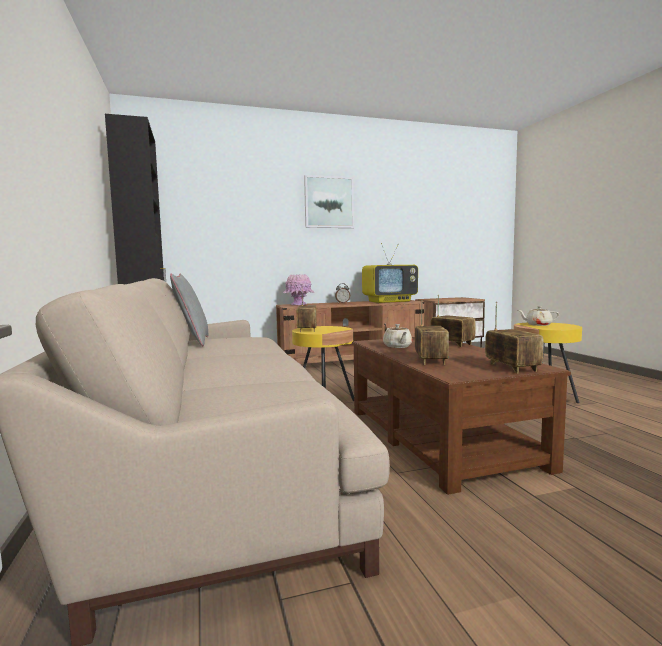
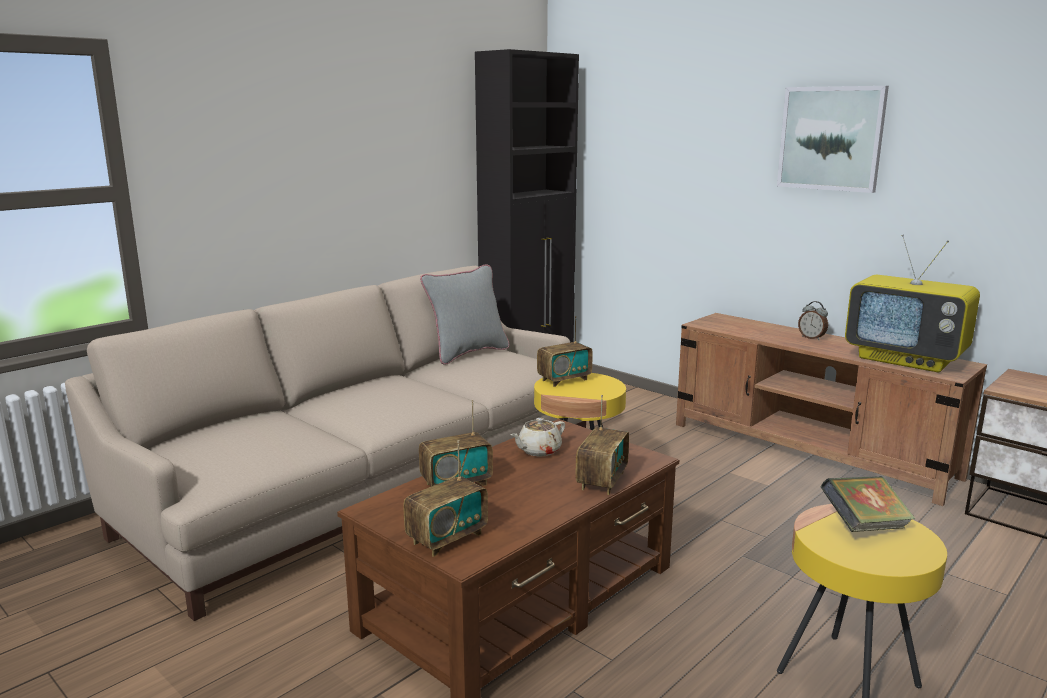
camera: 60 degrees right, 10 degrees up
pink vase [283,274,314,305] -> none
beige teapot [518,306,559,326] -> book [820,476,915,532]

